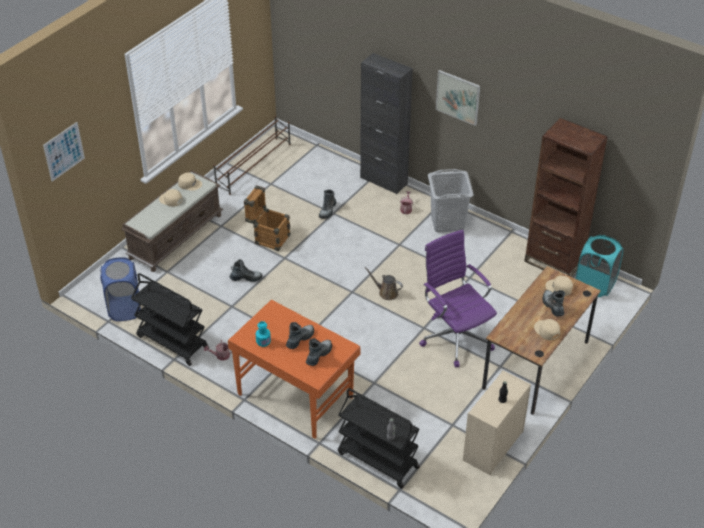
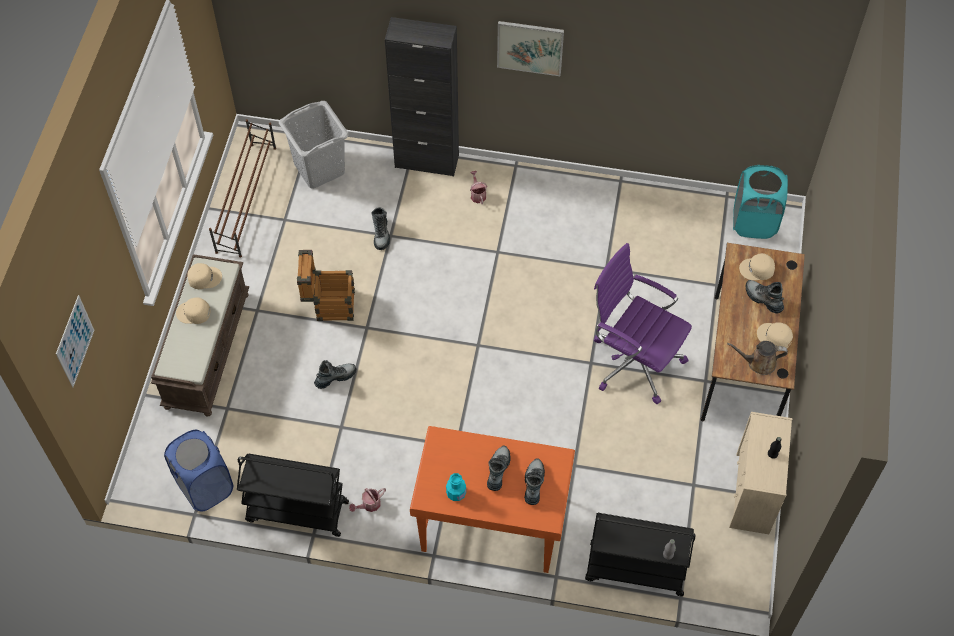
camera: 25 degrees left, 15 degrees up
brown watering can [364,267,403,300] -> brown watering can moved to [727,341,788,375]
grey laundry basket [428,169,474,232] -> grey laundry basket moved to [279,101,349,188]
brown bookcase [524,118,608,277] -> none

